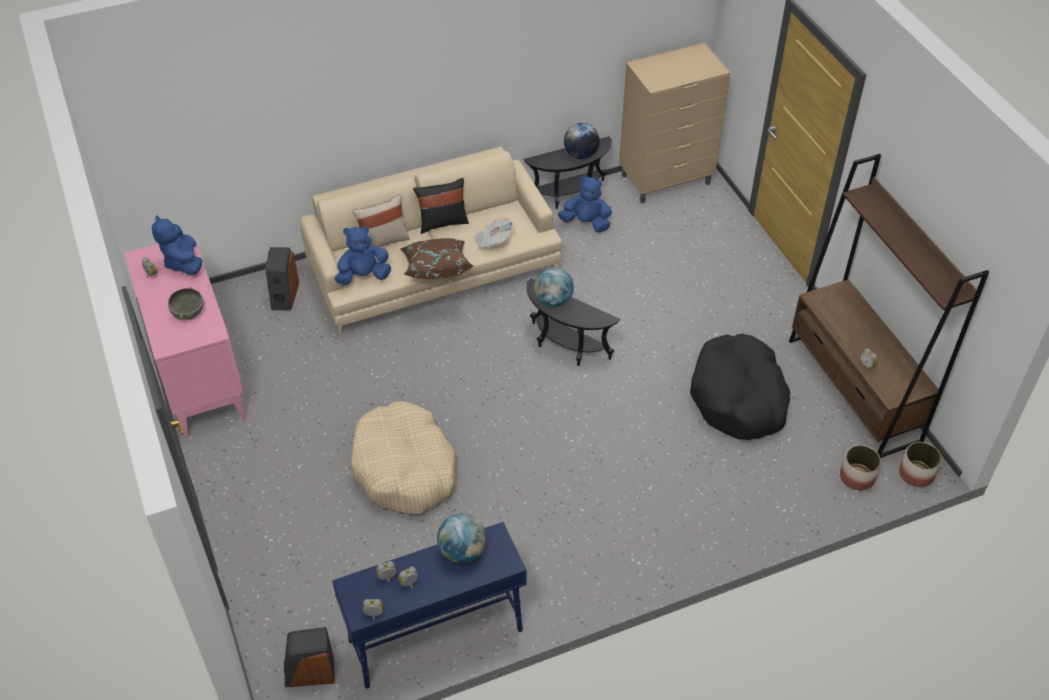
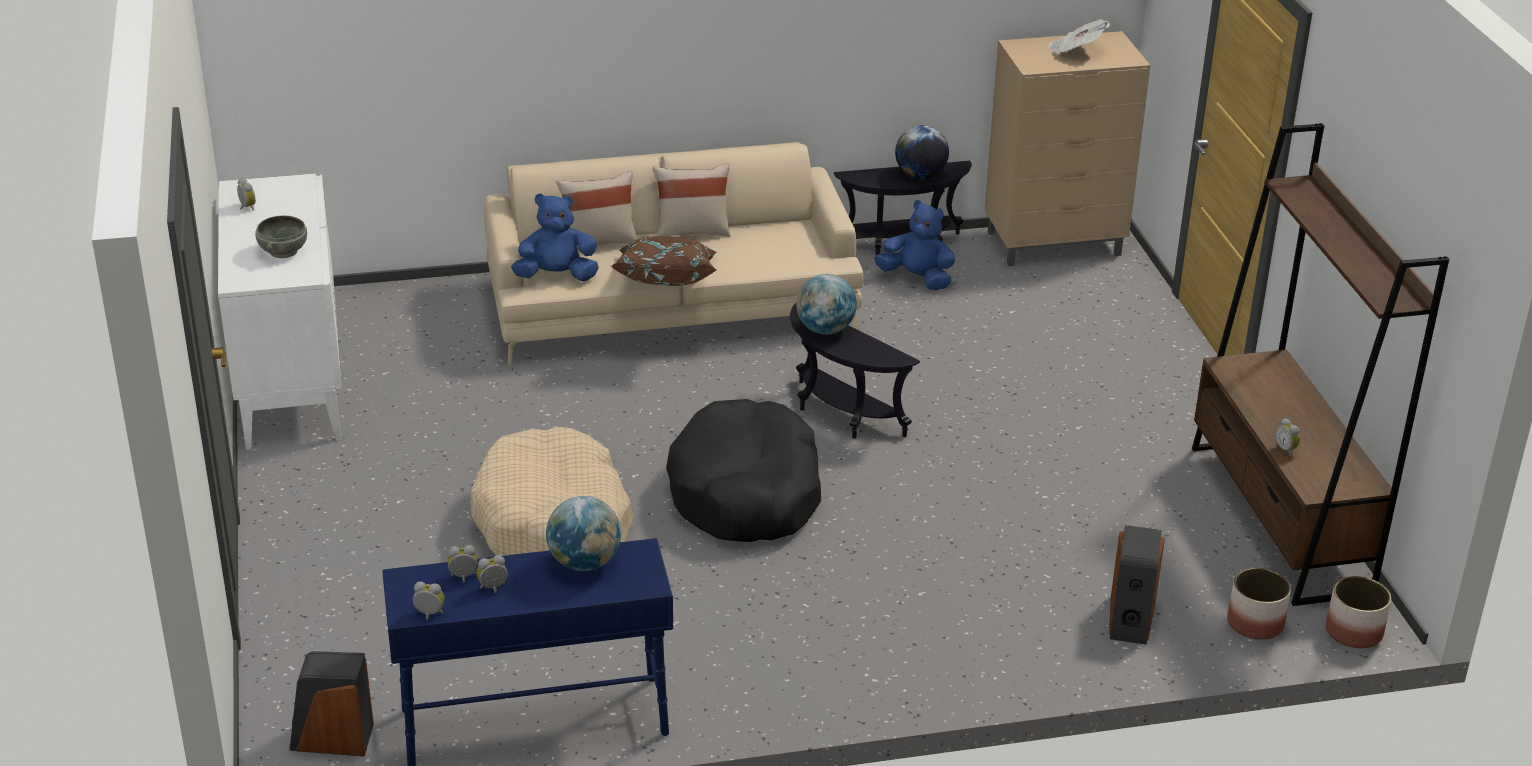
camera: 10 degrees right, 15 degrees down
pink cabinet [124,236,246,439] -> white cabinet [218,173,342,450]
blue plush toy [152,215,202,275] -> none
speaker [266,247,299,310] -> speaker moved to [1109,525,1165,645]
black pillow [413,178,469,234] -> beige pillow [653,163,730,237]
newspaper [474,218,513,250] -> newspaper moved to [1048,19,1110,55]
black dog bed [690,334,790,440] -> black dog bed moved to [666,399,821,542]

